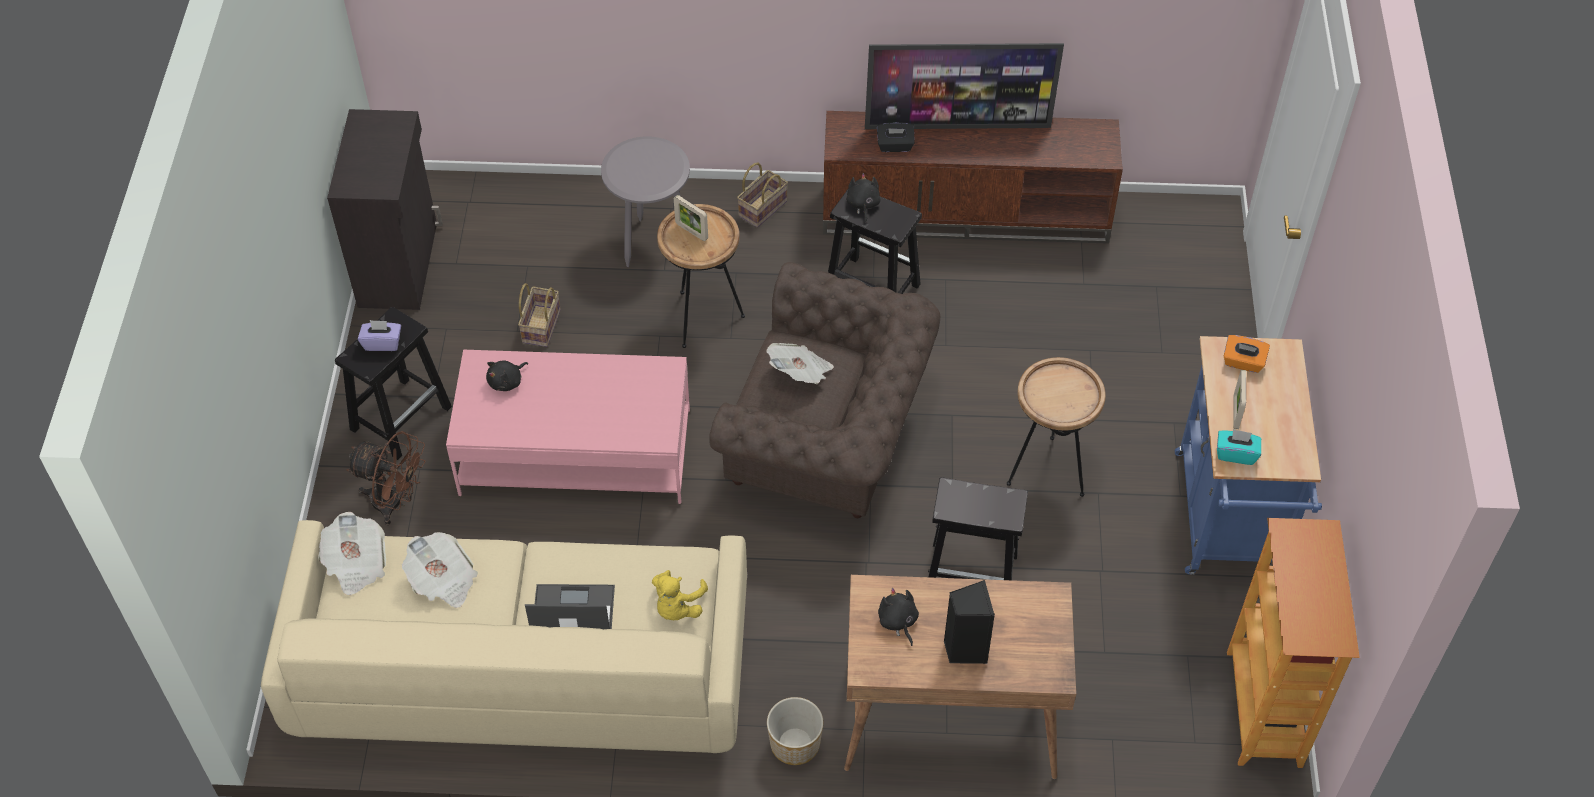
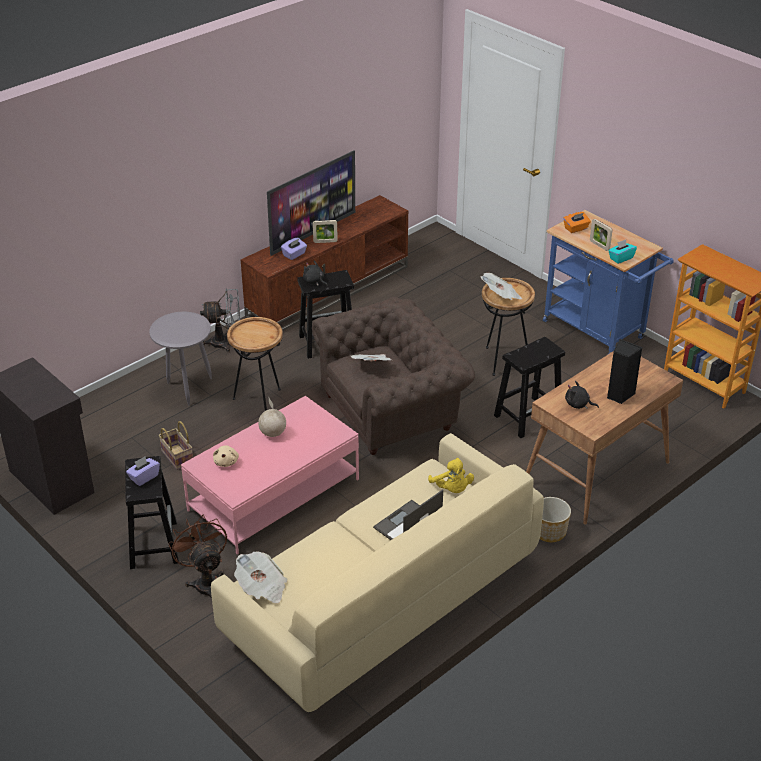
camera: 45 degrees left, 15 degrees down
brown fan [346,431,426,525] -> brown fan turned 90 degrees counterclockwise [168,515,227,599]
newspaper [402,532,478,608] -> newspaper moved to [480,273,522,300]
black plush toy [486,361,528,391] -> beige plush toy [213,446,239,467]
picture frame [674,195,708,241] -> picture frame moved to [313,220,338,243]
basket [737,163,788,228] -> grey fan [200,288,240,352]
black tissue box [877,122,915,152] -> purple tissue box [281,238,307,260]
none -> globe [258,396,286,437]

